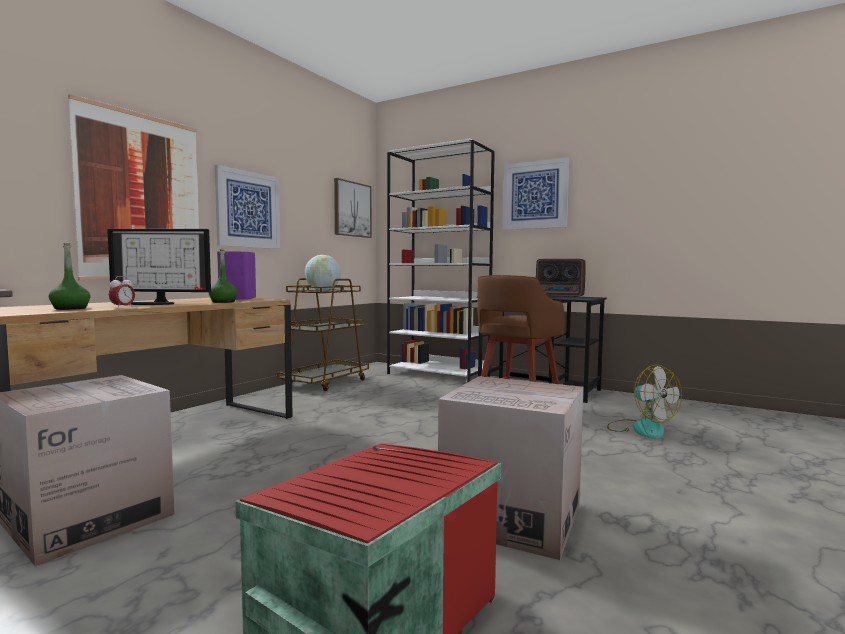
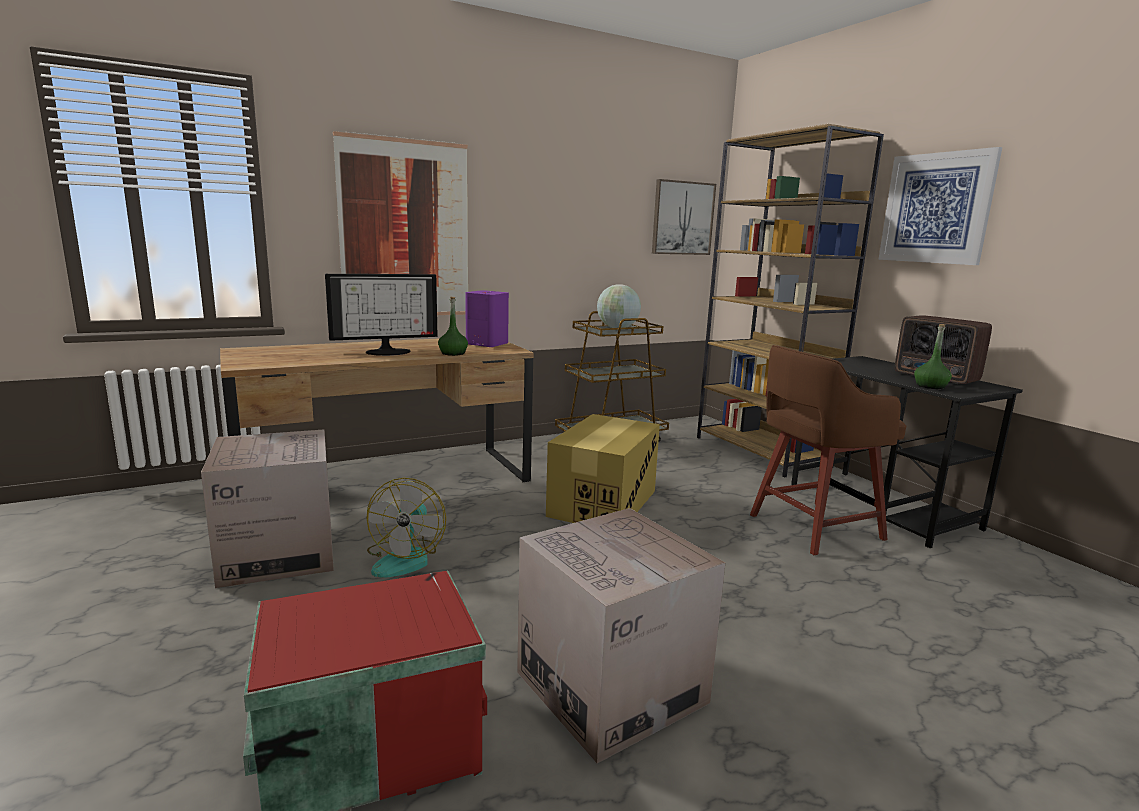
camera: 30 degrees right, 10 degrees up
green bottle [49,243,91,310] -> green bottle moved to [914,324,952,389]
monitor [107,229,211,305] -> monitor turned 60 degrees counterclockwise [325,274,437,356]
alarm clock [109,276,135,308] -> none
picture [215,165,280,249] -> none
white bookcase [387,138,495,383] -> brown bookcase [697,124,884,477]
fan [607,365,682,439] -> fan moved to [367,478,446,578]
none -> cardboard box [546,414,660,523]

